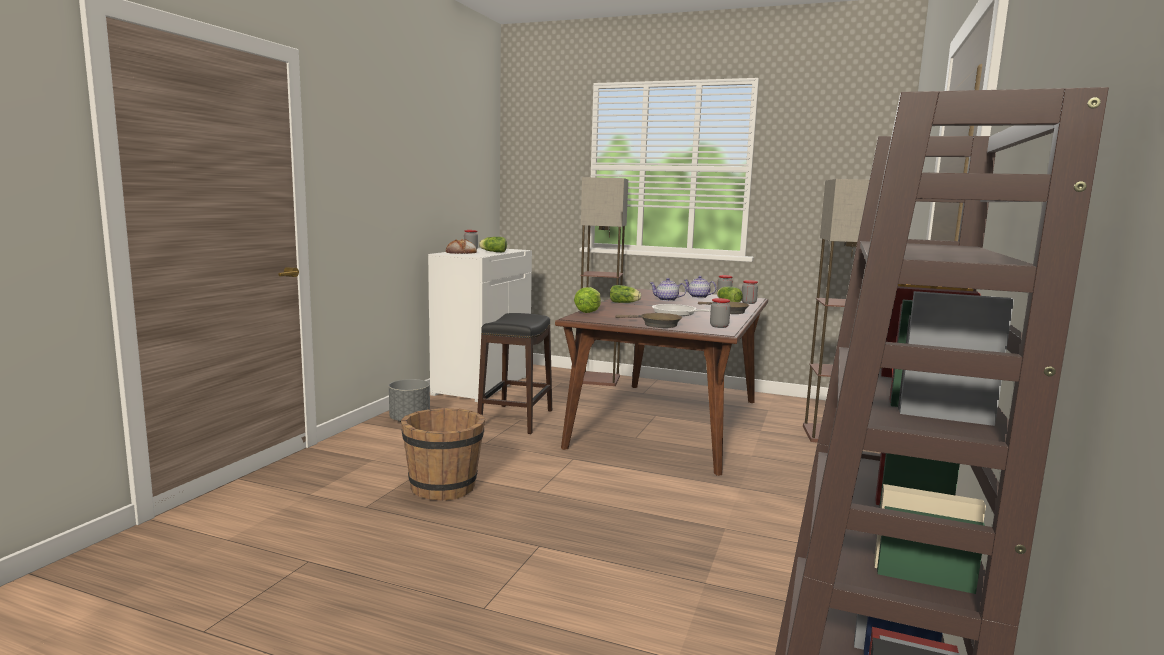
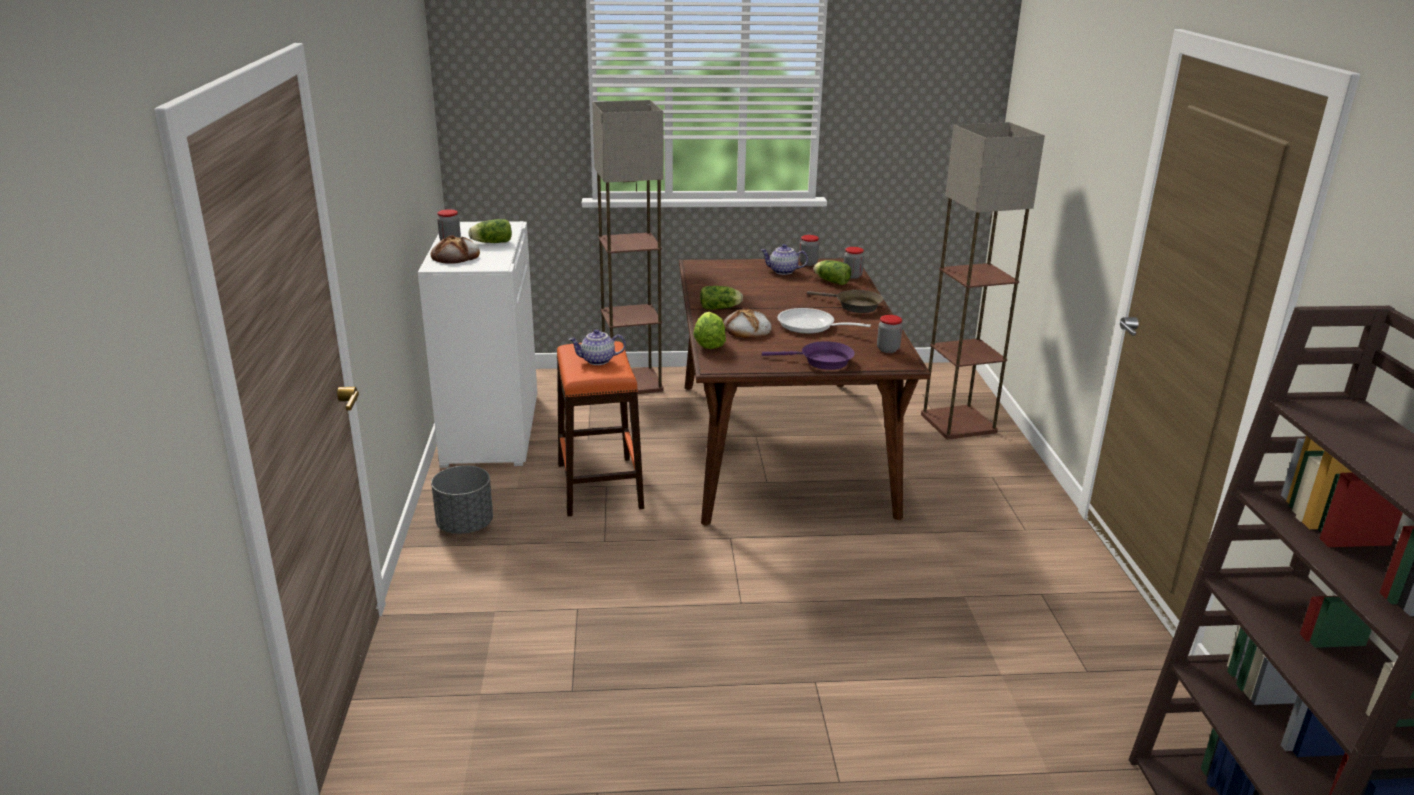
camera: 25 degrees left, 15 degrees up
brown bucket [401,408,485,500] -> none
black stool [477,313,552,434] -> orange stool [557,341,644,516]
brown frying pan [615,313,682,328] -> purple frying pan [762,341,855,370]
teapot [650,278,687,301] -> teapot moved to [569,329,626,365]
none -> bread [723,307,772,338]

